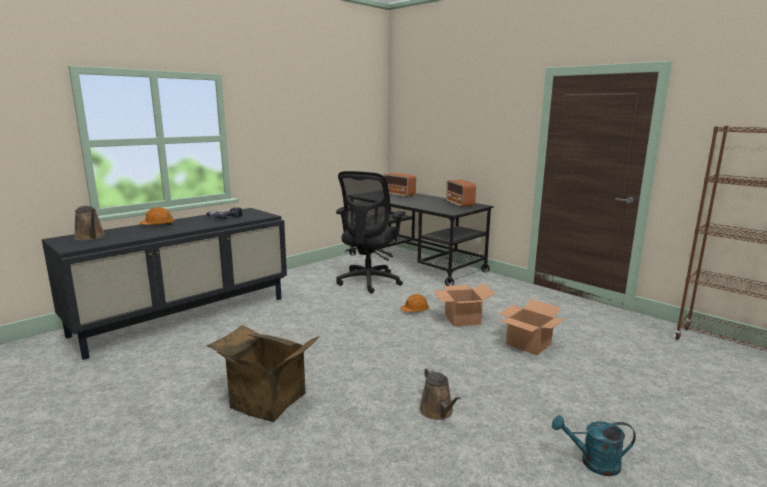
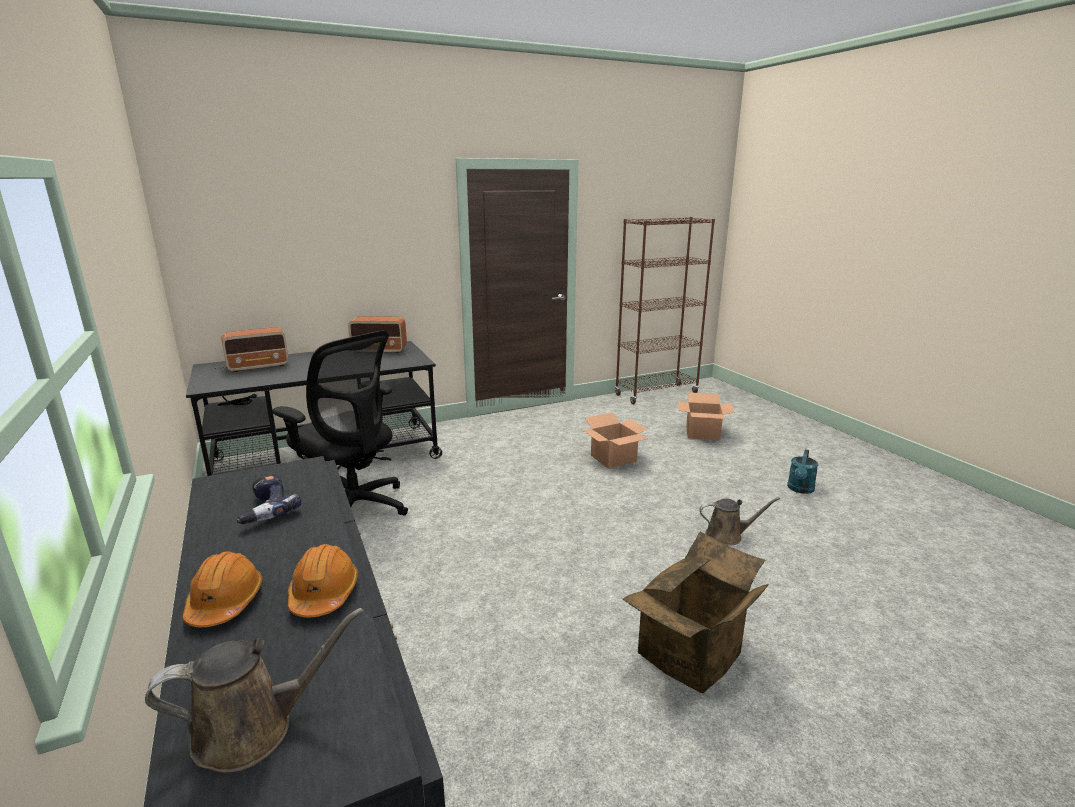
camera: 70 degrees left, 5 degrees up
orange hard hat [401,294,429,312] -> orange hard hat moved to [288,544,358,618]
cardboard box [433,283,495,327] -> cardboard box moved to [678,392,734,440]

